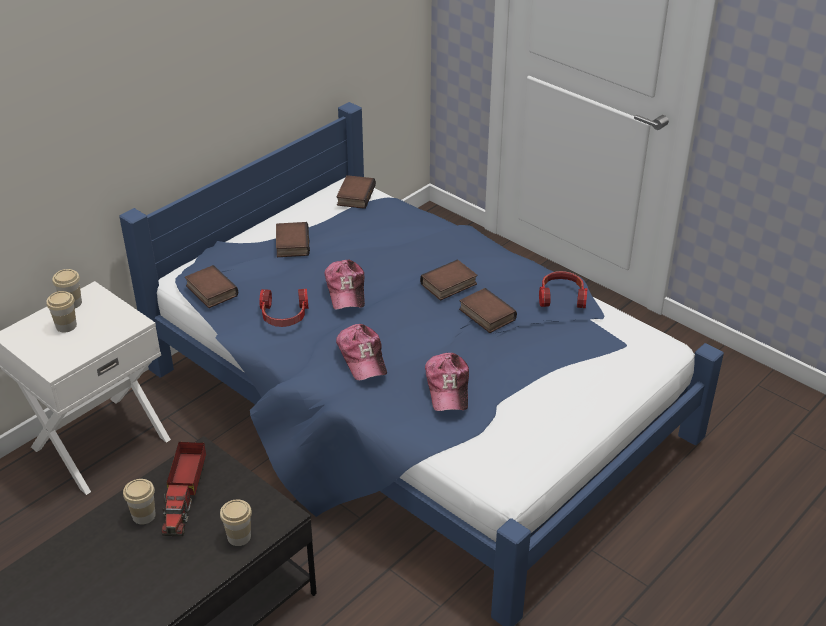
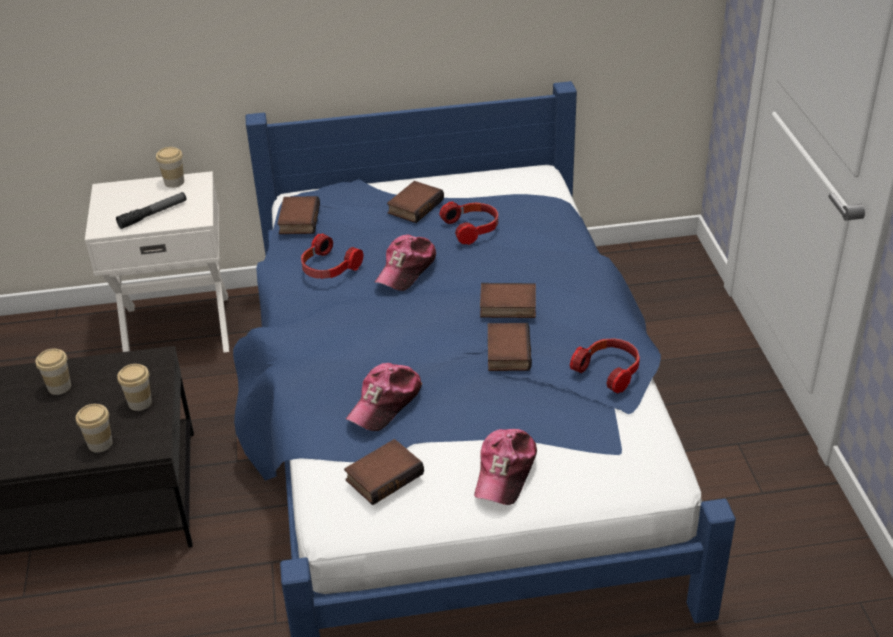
camera: 40 degrees right, 0 degrees up
cup [46,291,77,332] -> cup moved to [117,364,152,411]
toy truck [162,442,206,537] -> none
book [336,175,376,209] -> book moved to [344,439,424,505]
cap [336,324,387,380] -> cap moved to [474,429,537,505]
none -> flashlight [116,192,186,229]
none -> headphones [439,201,498,245]

